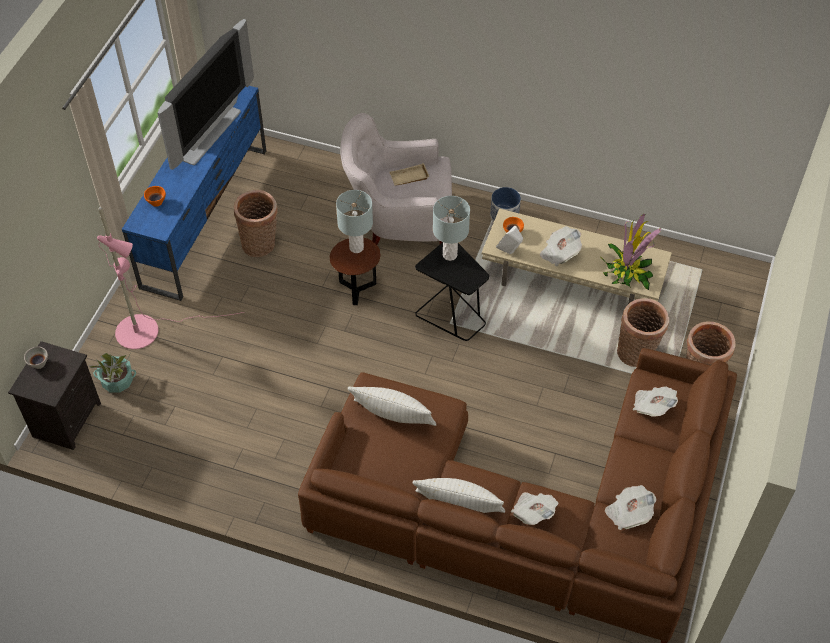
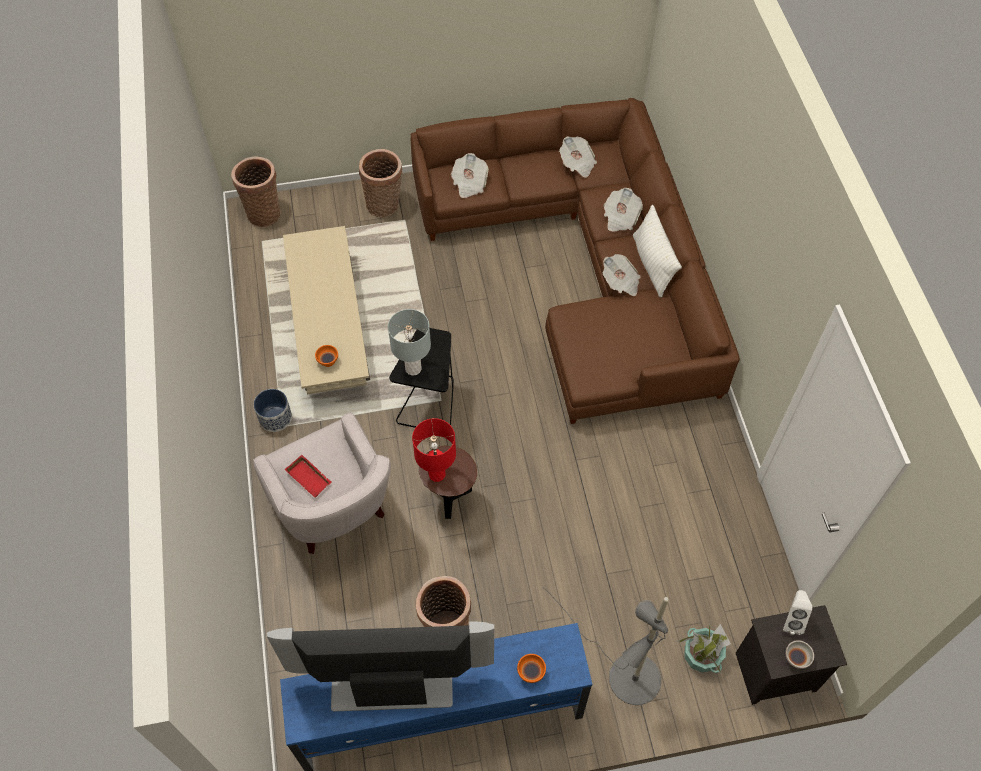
camera: 120 degrees left, 5 degrees up
pink floor lamp [97,207,243,349] -> grey floor lamp [542,587,669,705]
grey table lamp [336,190,373,253] -> red table lamp [412,418,456,482]
white pillow [348,386,436,426] -> none
beige tray [390,163,429,185] -> red tray [285,455,332,498]
white speaker [496,226,523,254] -> white speaker moved to [783,590,812,635]
newspaper [540,226,582,266] -> newspaper moved to [603,254,641,296]
potted plant [601,214,661,290] -> none
basket [617,298,669,367] -> basket moved to [231,156,281,227]

